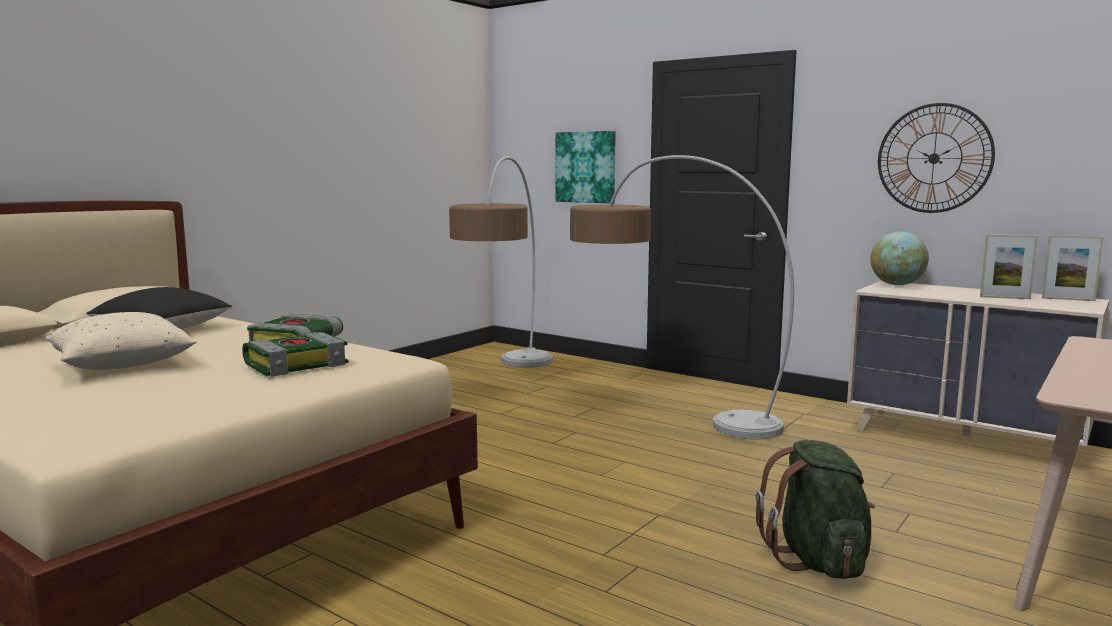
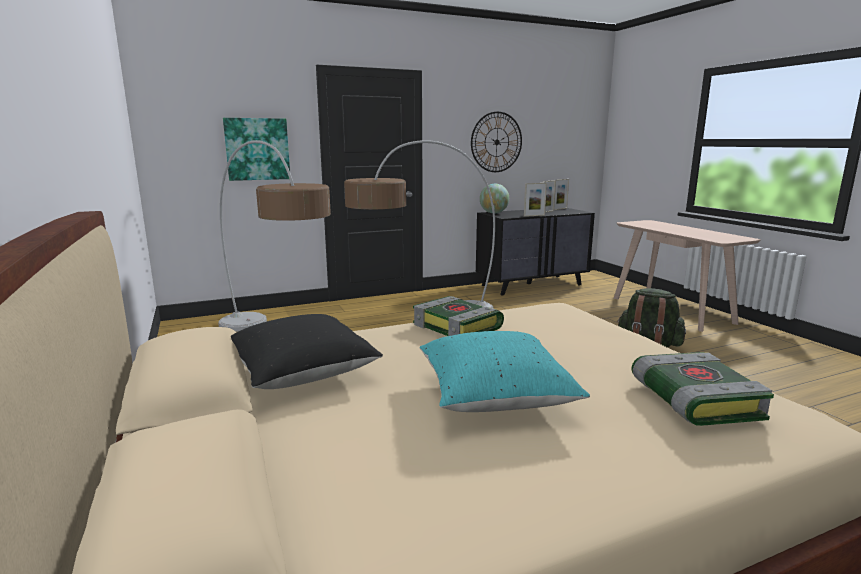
camera: 60 degrees left, 5 degrees up
beige pillow [46,312,196,370] -> turquoise pillow [420,331,590,412]
book [242,332,348,377] -> book moved to [631,352,774,426]
beige dresser [847,281,1110,446] -> black dresser [476,208,595,296]
none -> picture frame [524,183,547,217]

